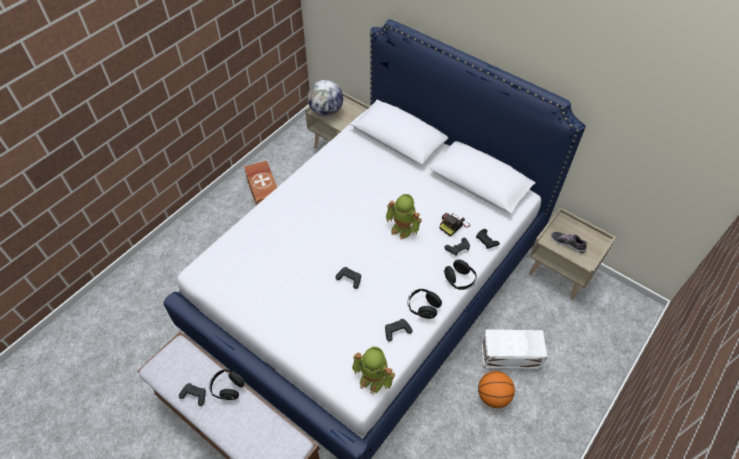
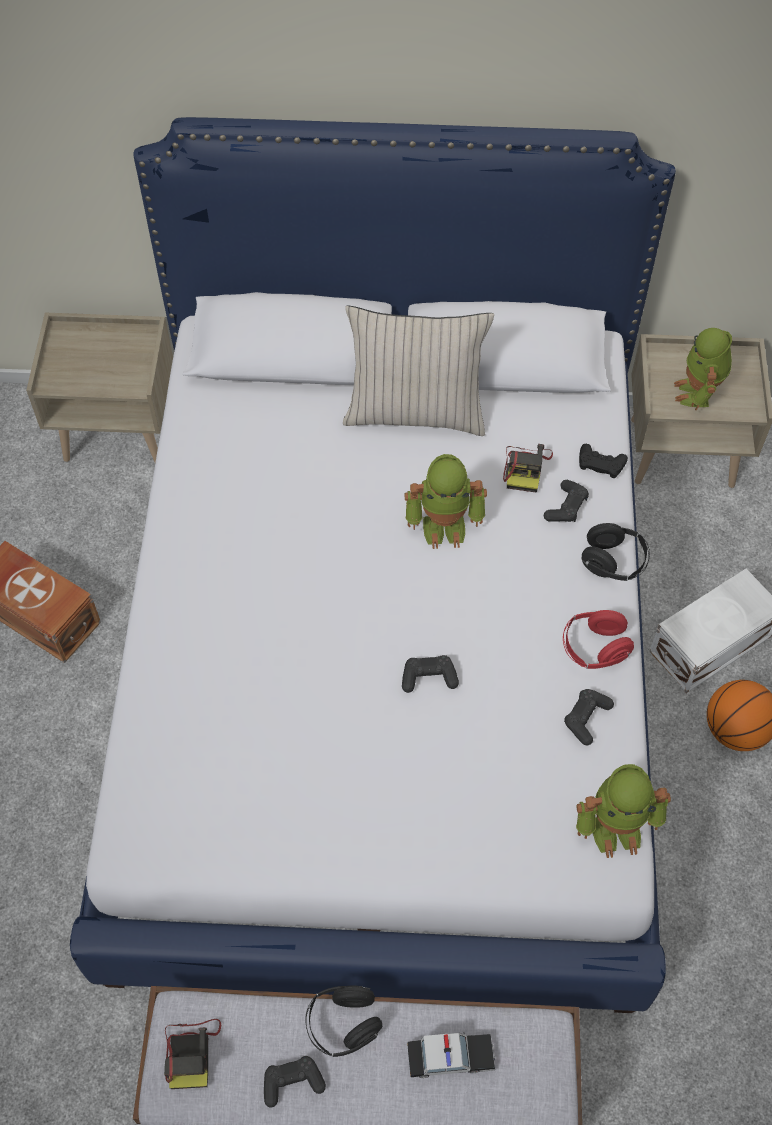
camera: 35 degrees left, 5 degrees up
globe [307,80,343,116] -> none
black headphones [408,289,442,319] -> red headphones [563,610,634,669]
shoe [551,232,587,253] -> toy robot [674,328,732,410]
none -> camera [164,1019,221,1089]
none -> beige pillow [343,305,494,436]
none -> toy car [407,1033,495,1078]

